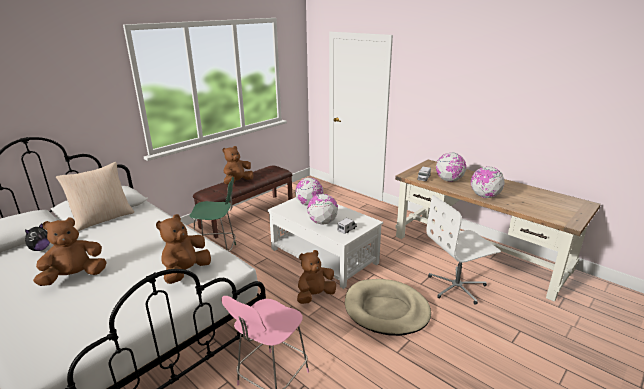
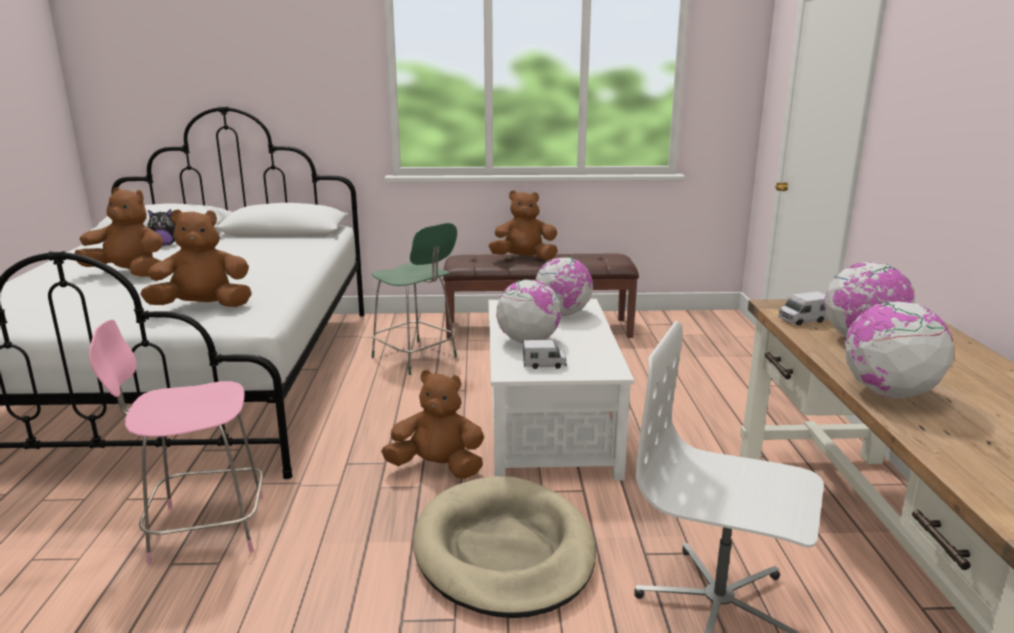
camera: 45 degrees right, 5 degrees down
beige pillow [56,162,134,231] -> none

